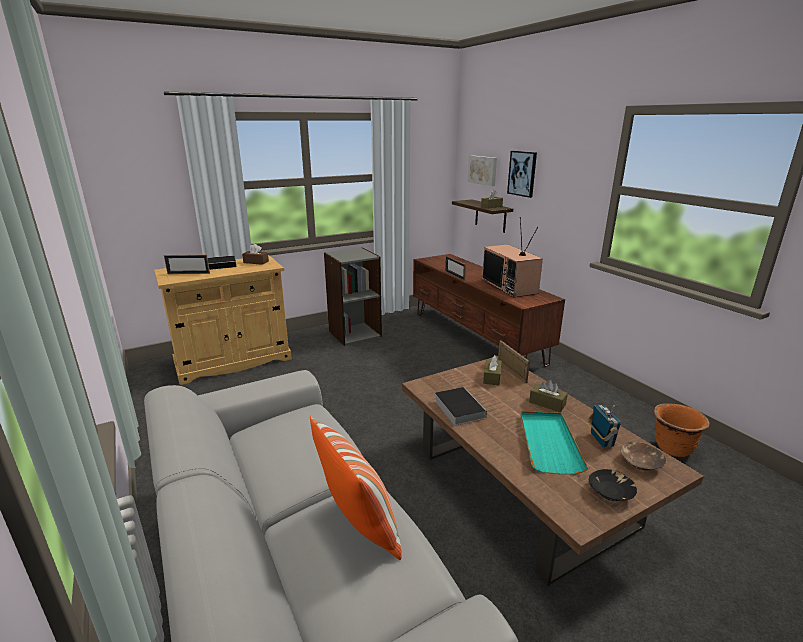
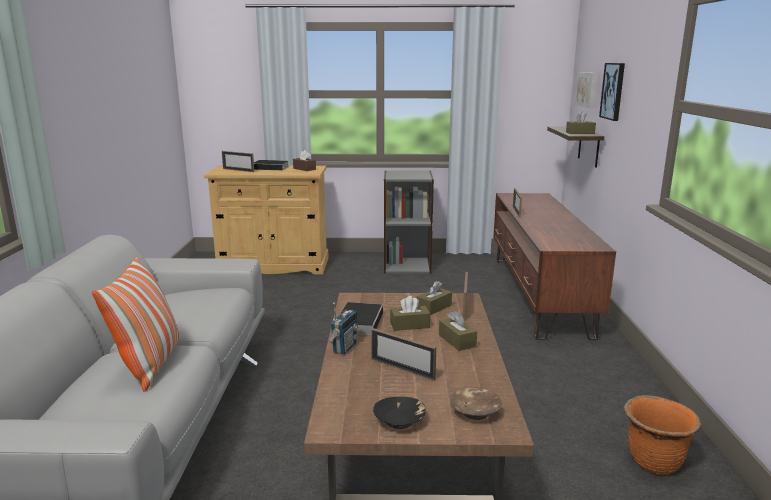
camera: 30 degrees right, 5 degrees down
television [482,217,543,297] -> none
turquoise tray [520,411,588,474] -> picture frame [371,328,436,381]
radio [587,405,621,447] -> radio moved to [328,303,358,354]
none -> brown tissue box [390,296,430,331]

